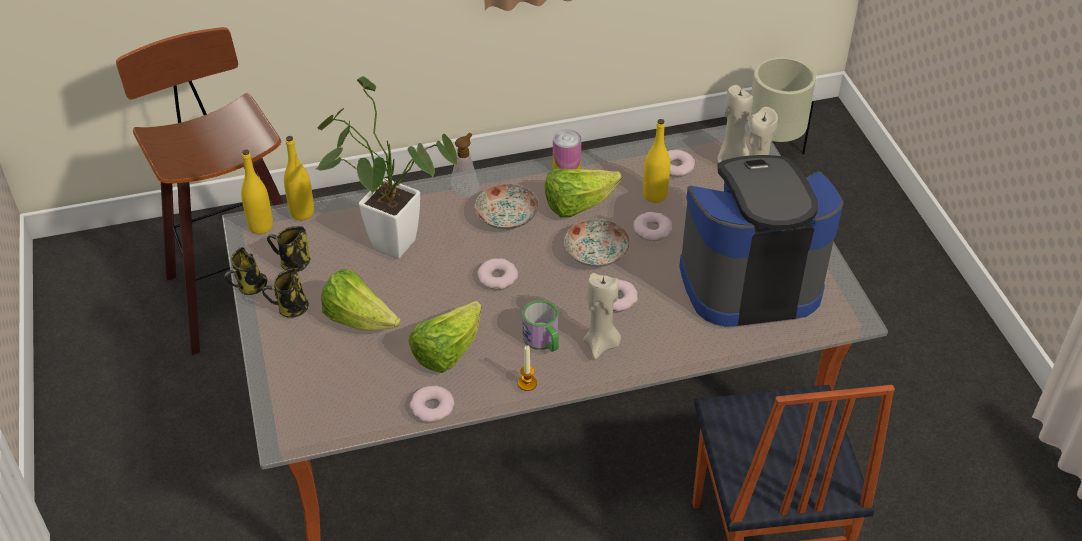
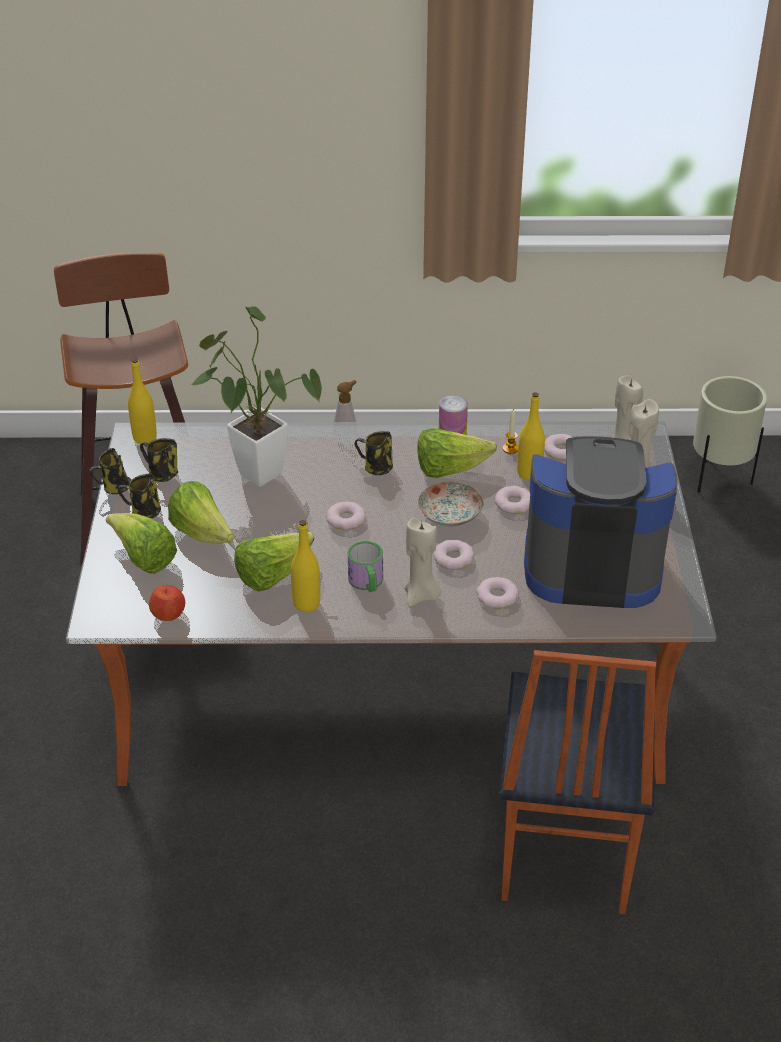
camera: 15 degrees right, 5 degrees down
yellow bottle [284,136,314,220] -> yellow bottle moved to [291,520,320,612]
donut [409,386,454,422] -> donut moved to [476,577,519,609]
plate [475,184,539,229] -> mug [355,431,393,475]
candle [518,345,537,391] -> candle moved to [503,409,518,454]
none -> lettuce [106,513,177,574]
none -> apple [149,585,185,621]

